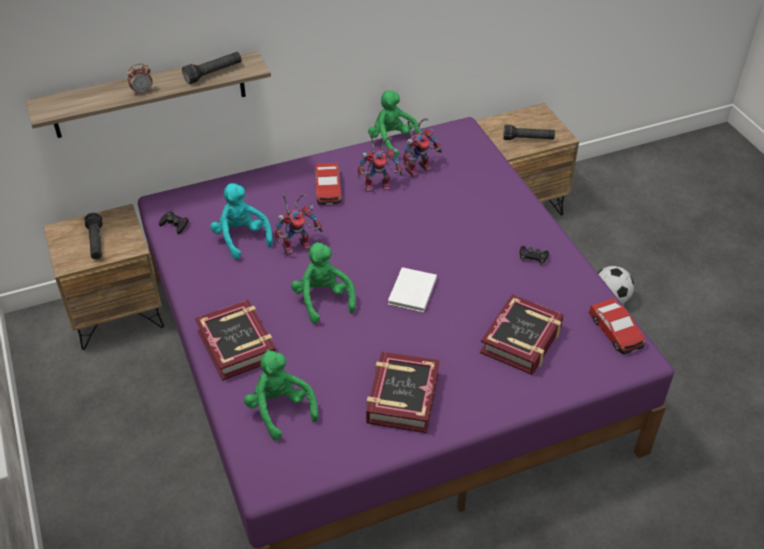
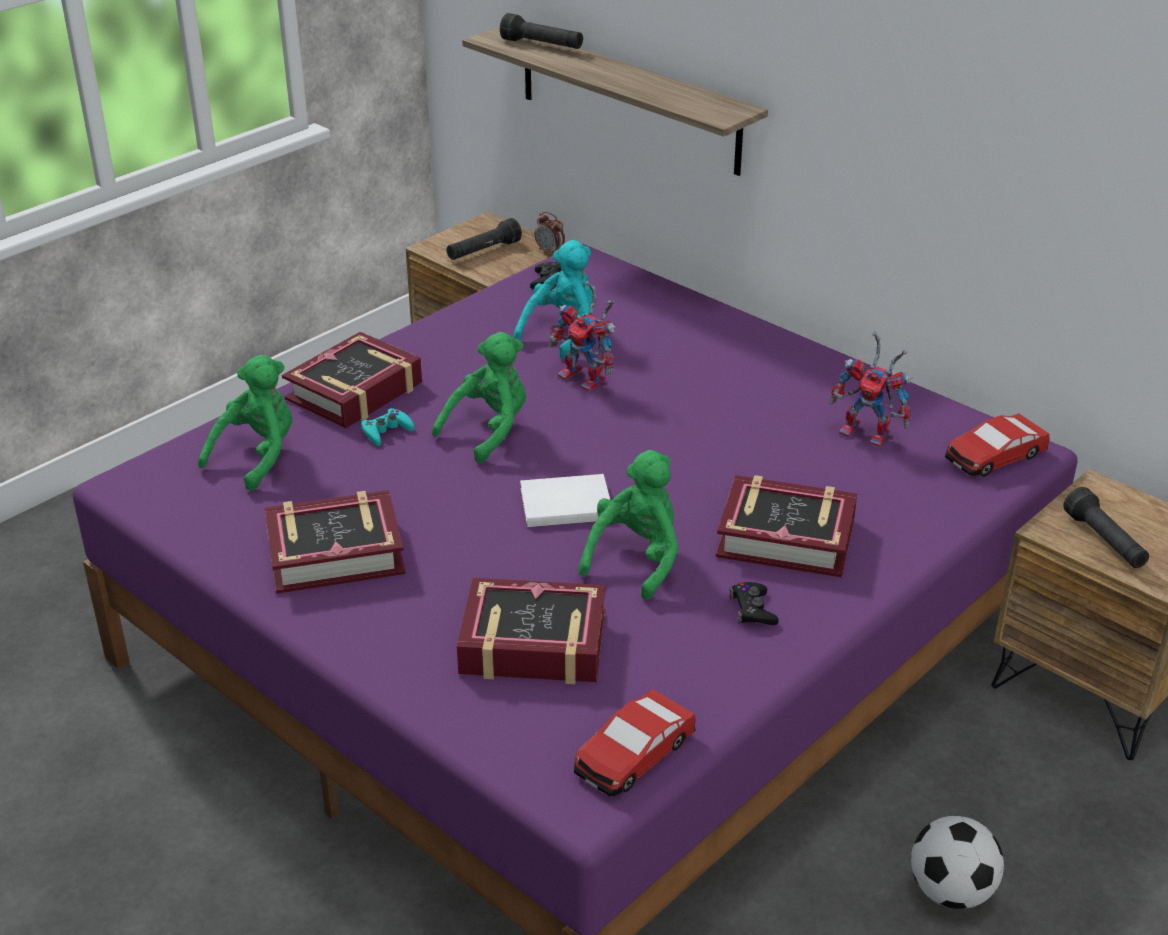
camera: 65 degrees right, 10 degrees down
alarm clock [127,63,153,95] -> alarm clock moved to [535,212,565,254]
black flashlight [182,52,241,84] -> black flashlight moved to [500,13,583,49]
toy car [315,163,341,205] -> toy car moved to [945,413,1050,477]
toy robot [358,134,403,192] -> none
green plush toy [368,90,422,158] -> green plush toy moved to [579,450,679,600]
none -> turquoise game controller [361,408,415,446]
none -> book [716,475,857,577]

